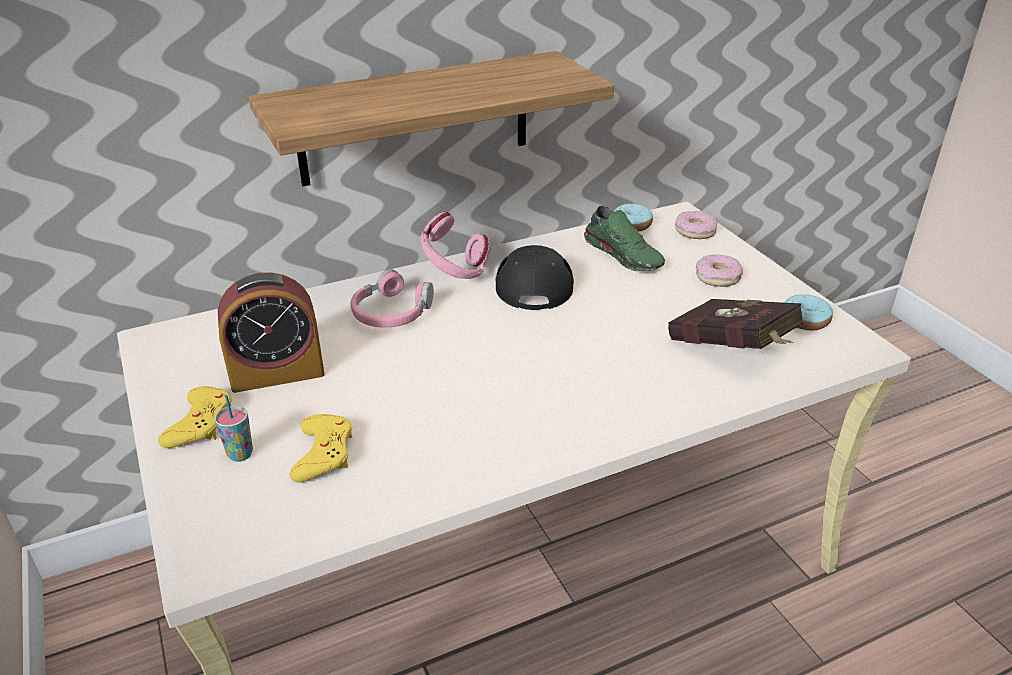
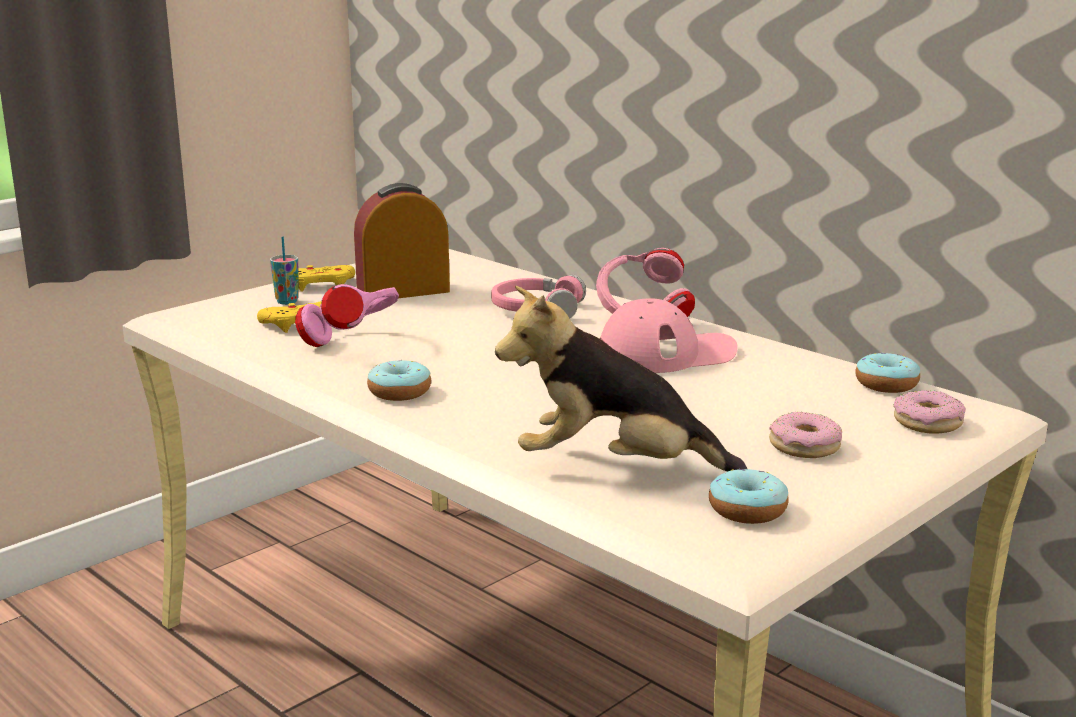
camera: 70 degrees right, 15 degrees down
alarm clock [218,272,325,393] -> alarm clock turned 105 degrees clockwise [354,183,450,298]
shelf [249,51,614,186] -> none
black cap [495,245,574,310] -> pink cap [600,299,738,373]
green shoe [584,206,665,272] -> none
red book [668,299,804,349] -> plush toy [495,286,747,472]
none -> pink headphones [295,284,399,347]
none -> donut [367,360,431,401]

